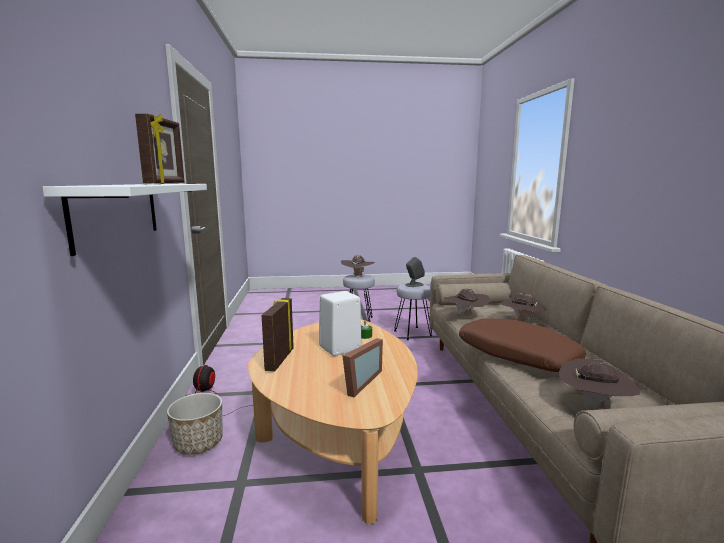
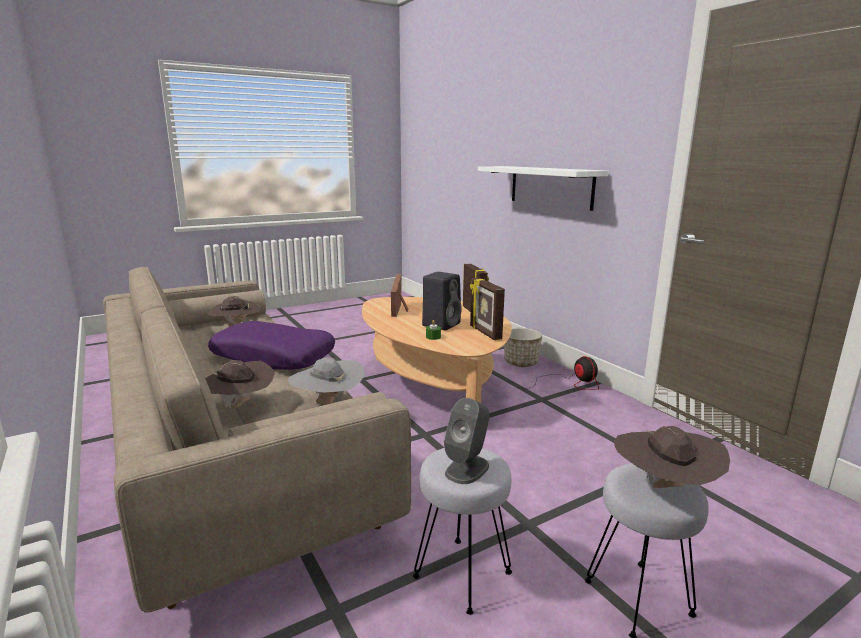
camera: 155 degrees right, 5 degrees up
picture frame [135,114,184,184] -> picture frame moved to [470,278,505,340]
white speaker [319,291,362,356] -> black speaker [422,272,462,330]
brown hat [444,288,490,316] -> grey hat [288,357,365,405]
brown pillow [459,318,586,372] -> purple pillow [208,321,335,370]

